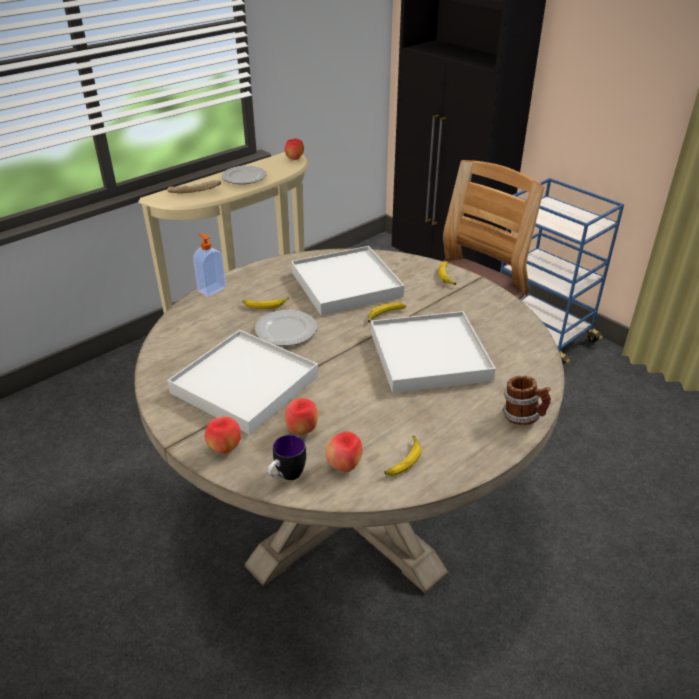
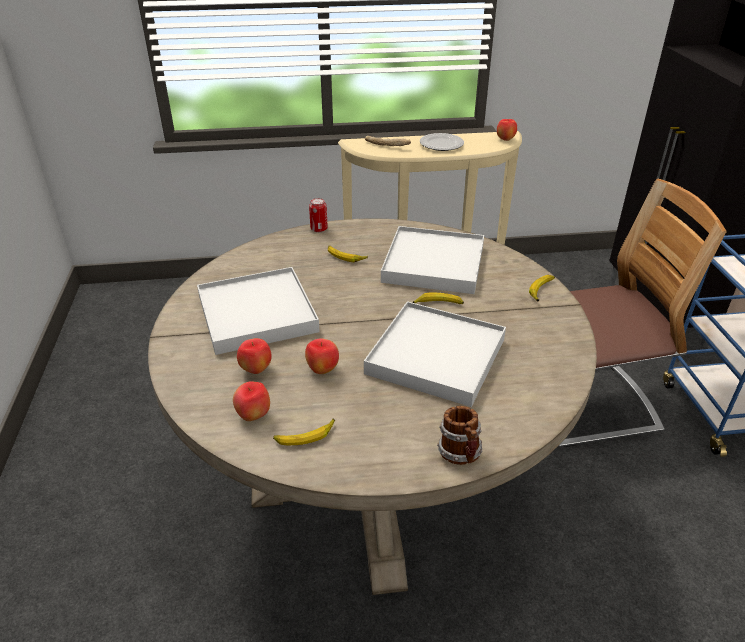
camera: 35 degrees right, 0 degrees up
soap dispenser [193,233,226,297] -> can [309,198,328,232]
apple [205,416,241,454] -> apple moved to [305,338,339,374]
plate [255,310,317,346] -> none
mug [268,435,306,480] -> none

